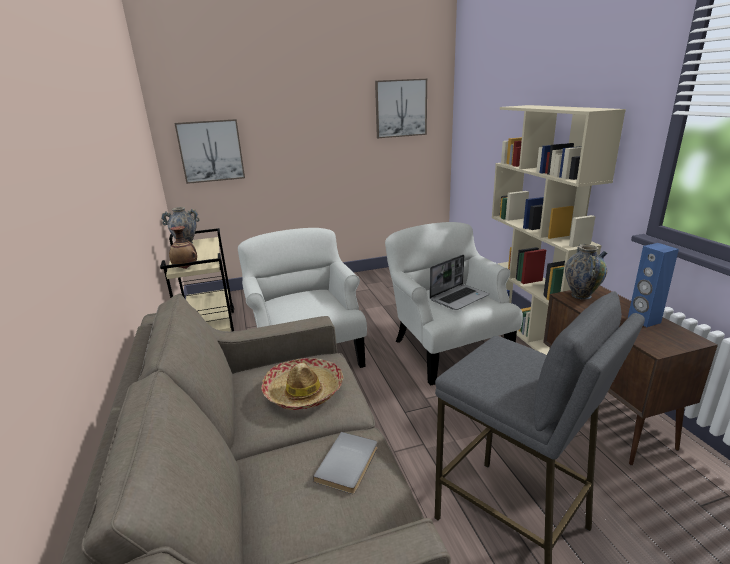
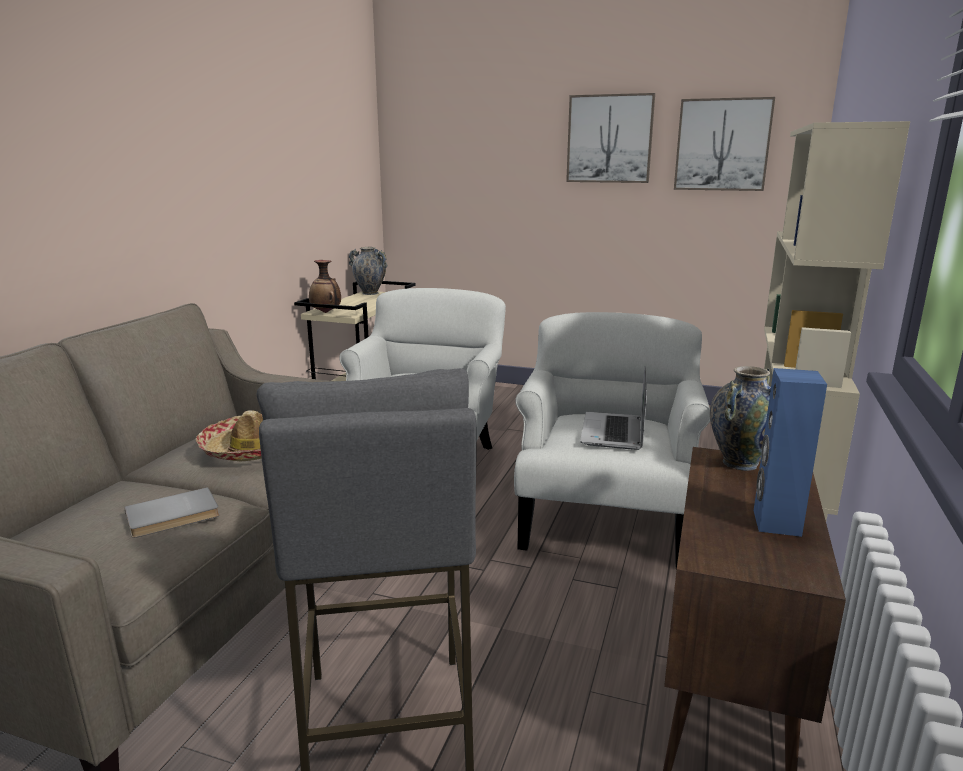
camera: 35 degrees right, 5 degrees down
picture [174,119,245,184] -> picture moved to [566,93,655,183]
laptop [429,254,489,310] -> laptop turned 105 degrees clockwise [580,366,647,450]

